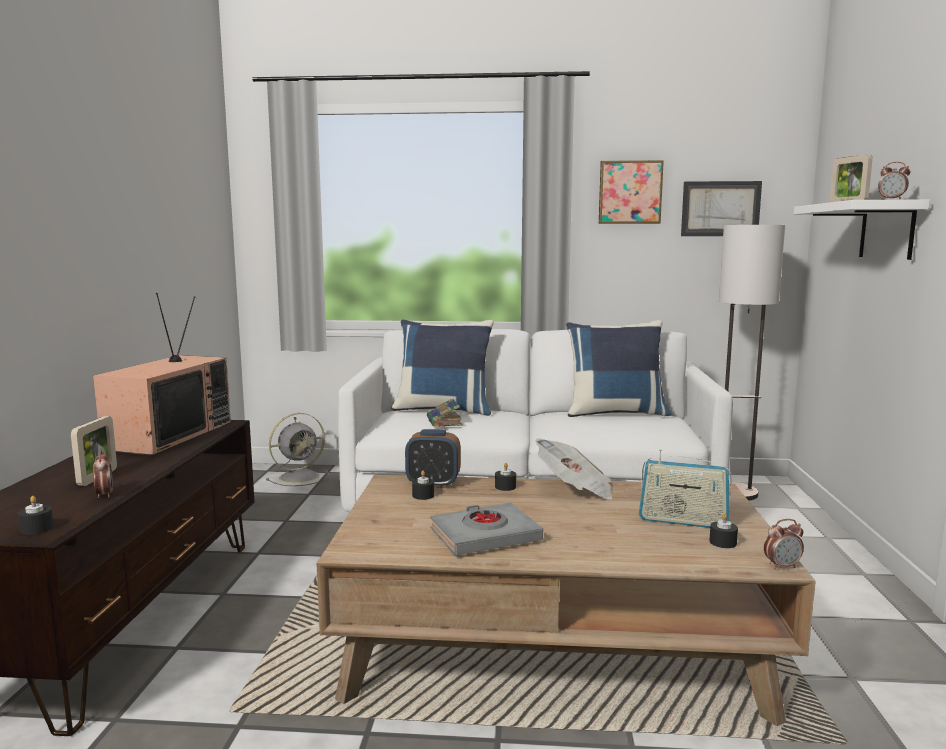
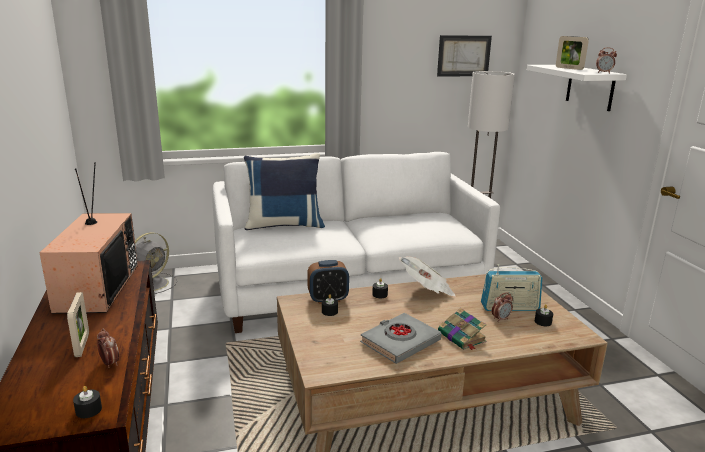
camera: 20 degrees left, 10 degrees up
book [427,398,463,427] -> book moved to [438,308,486,351]
blue pillow [566,320,671,417] -> none
picture [599,160,664,224] -> none
alarm clock [764,519,804,570] -> alarm clock moved to [492,292,513,322]

